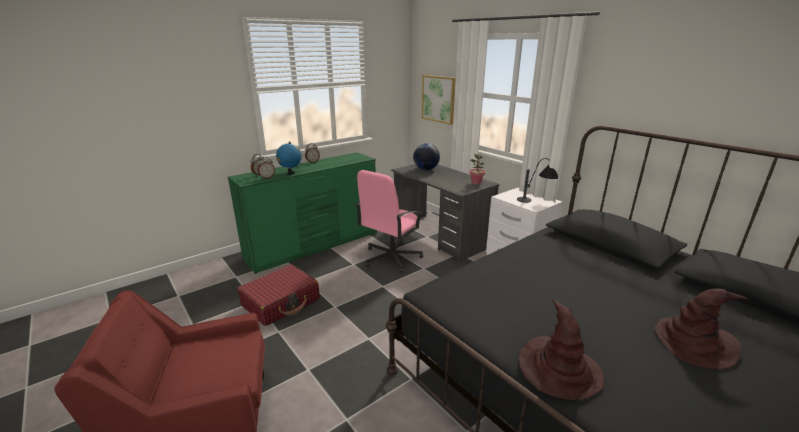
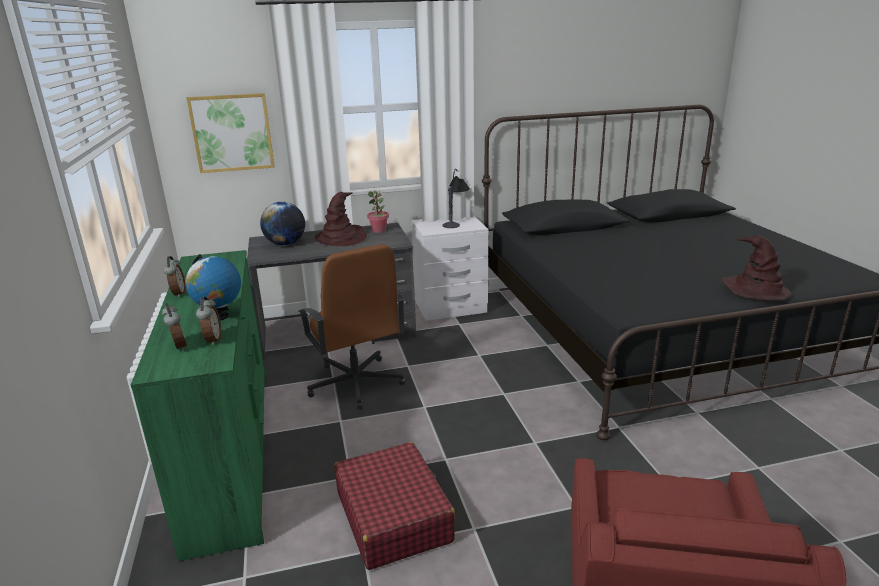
camera: 65 degrees left, 0 degrees up
pink office chair [356,170,423,273] -> brown office chair [298,244,405,409]
brown hat [654,289,748,369] -> brown hat moved to [315,192,367,246]

